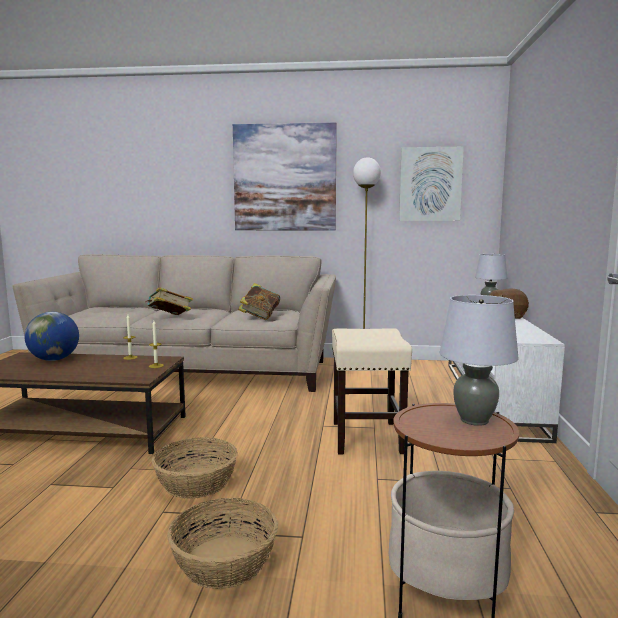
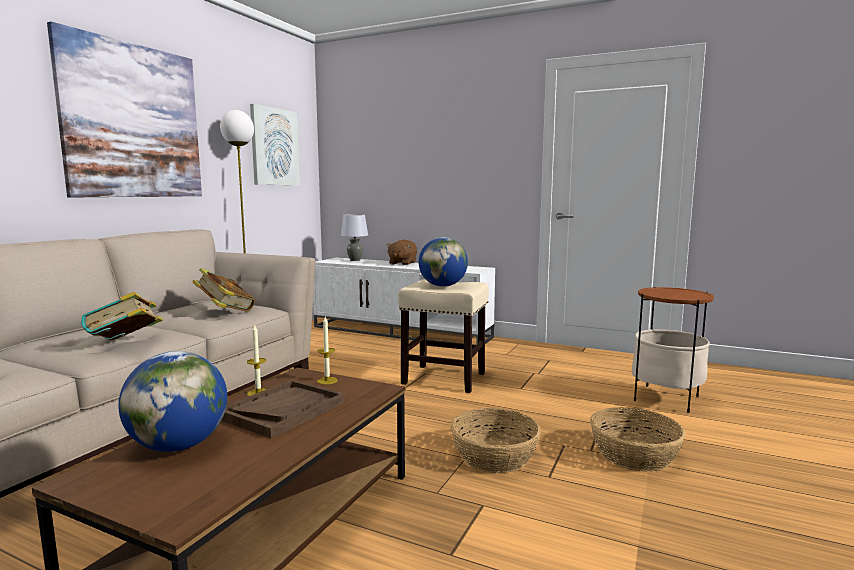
camera: 70 degrees left, 0 degrees up
grey table lamp [440,295,519,426] -> none
none -> brown tray [221,380,345,439]
none -> globe [419,237,468,287]

